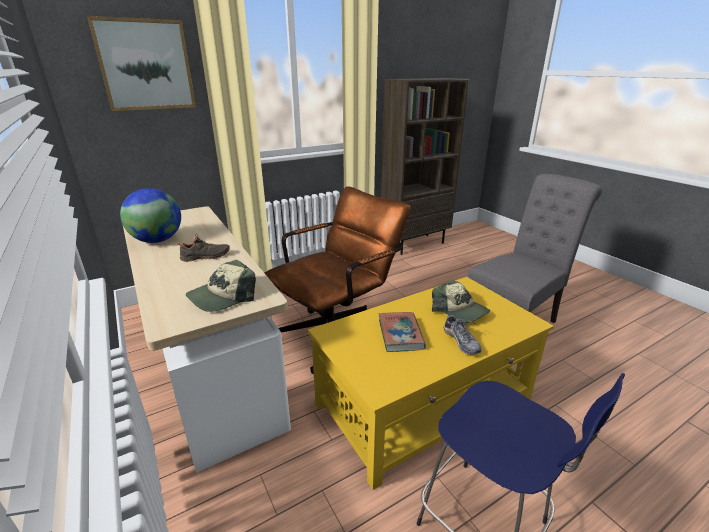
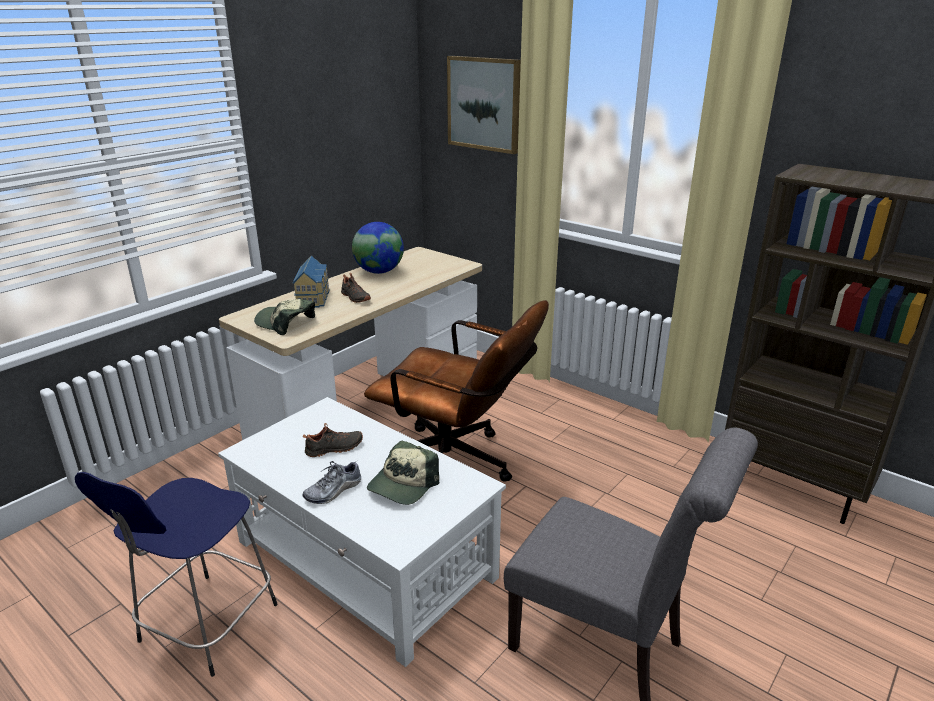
camera: 70 degrees right, 0 degrees up
yellow coffee table [308,277,554,490] -> white coffee table [218,397,506,667]
book [379,312,426,352] -> black shoe [303,423,363,457]
none -> toy house [293,256,330,308]

